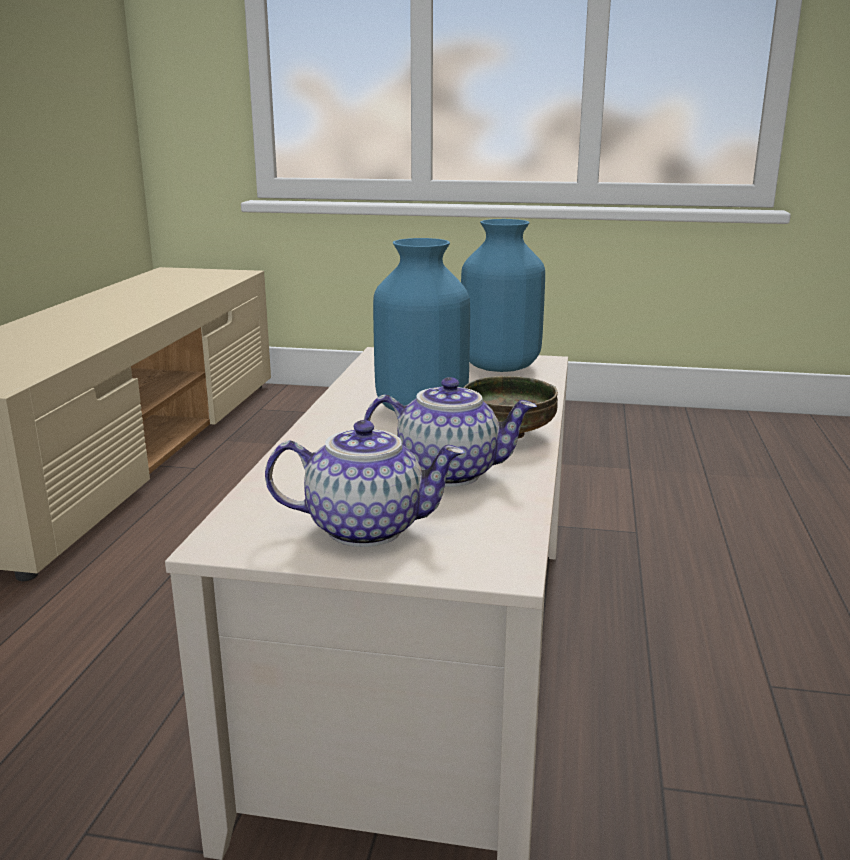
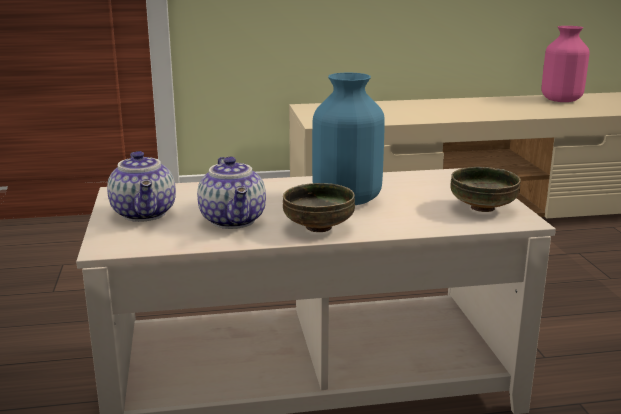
camera: 70 degrees right, 0 degrees up
blue vase [461,219,545,372] -> bowl [450,167,521,212]
none -> pink vase [541,26,590,102]

